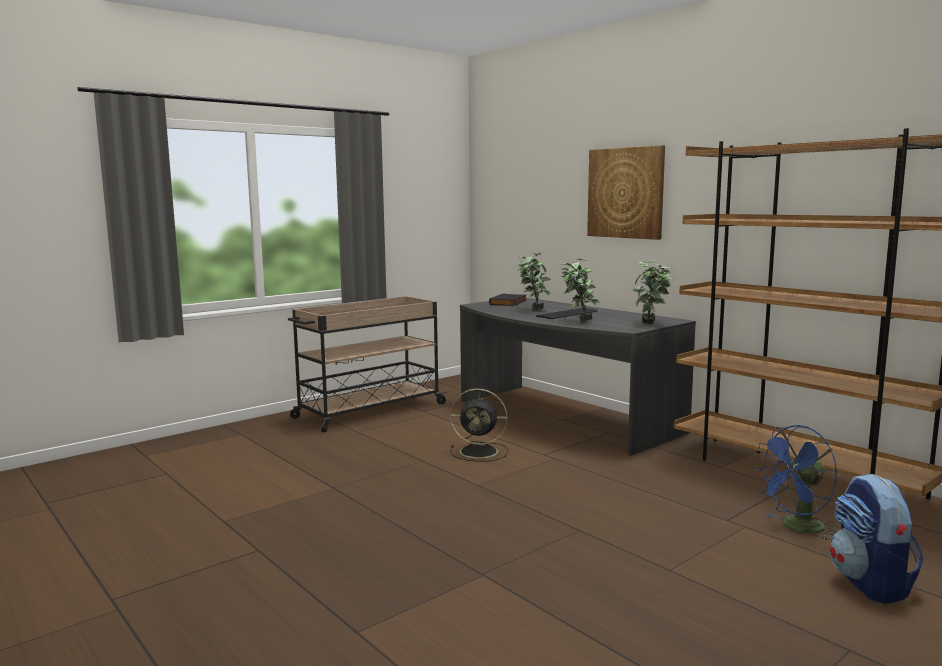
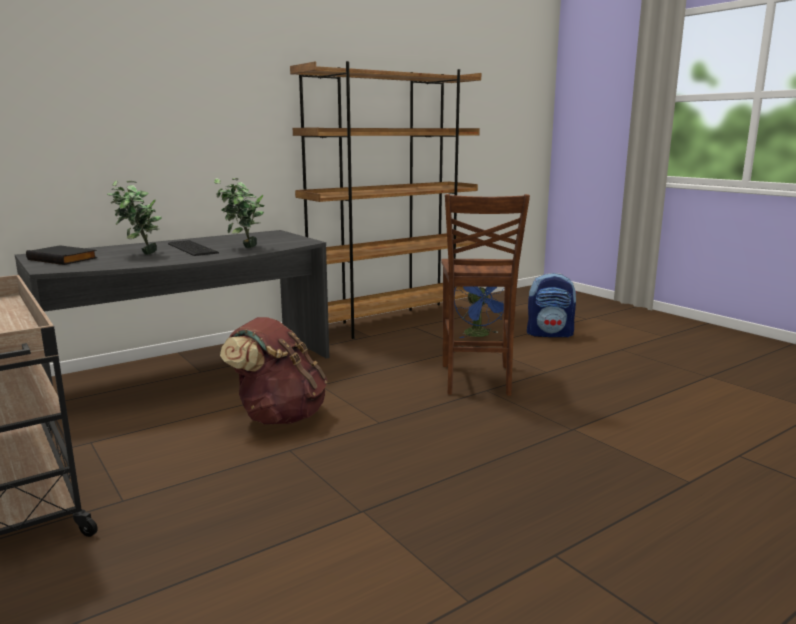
camera: 85 degrees left, 5 degrees up
black fan [450,389,508,462] -> brown backpack [220,317,328,424]
picture [587,145,665,240] -> none
potted plant [633,260,673,324] -> none
none -> brown chair [441,194,530,396]

